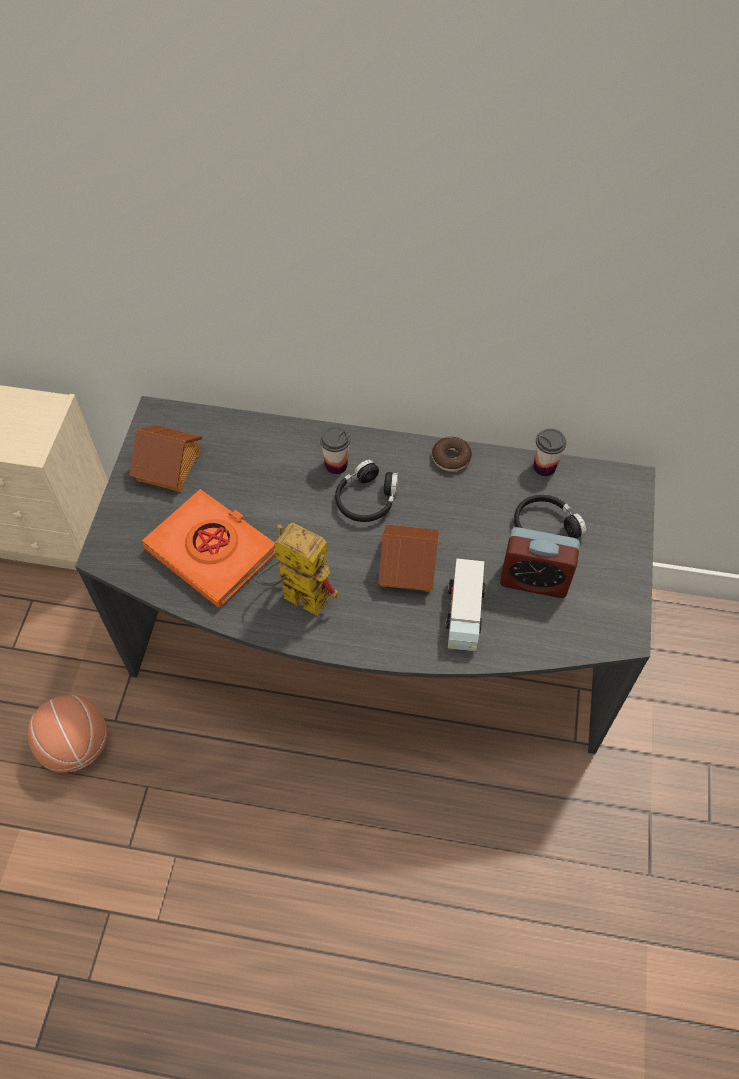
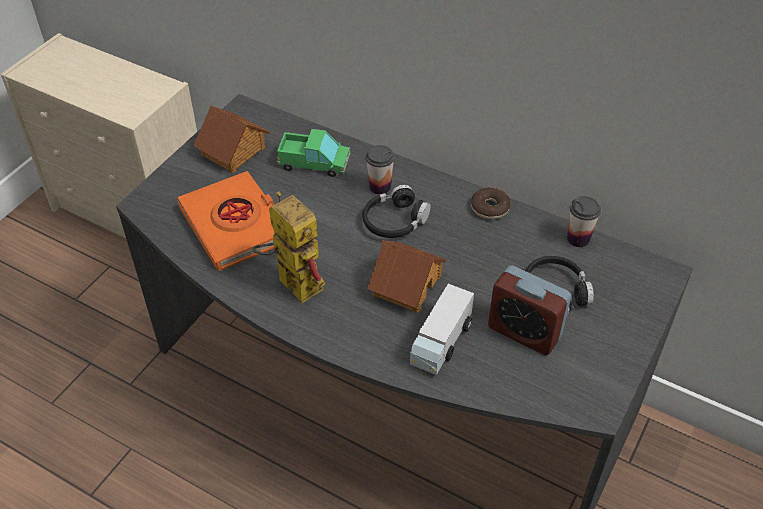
camera: 20 degrees right, 10 degrees down
basketball [27,694,107,773] -> none
none -> toy truck [277,129,351,177]

